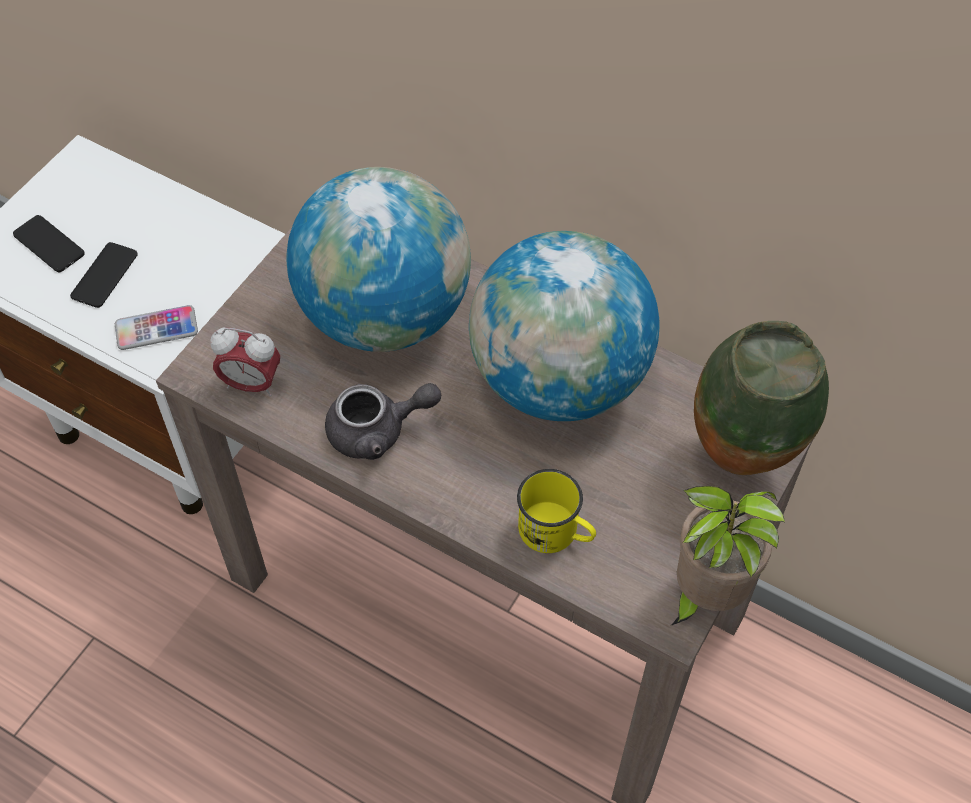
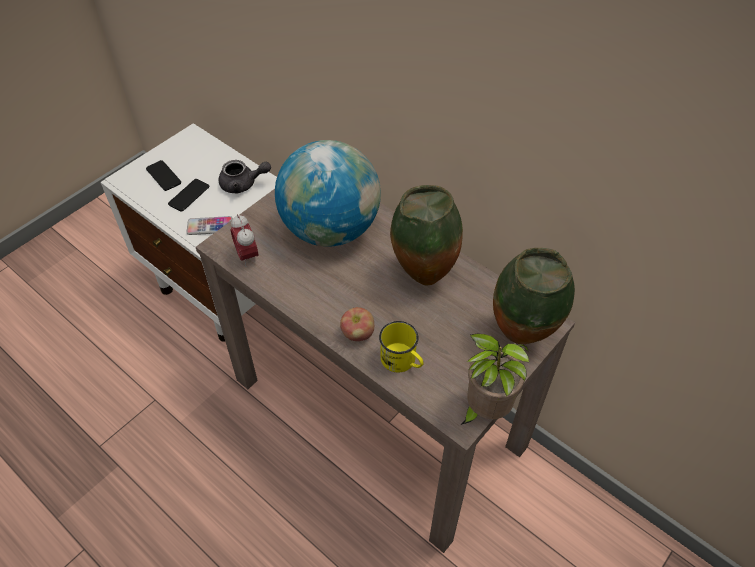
camera: 10 degrees right, 5 degrees down
alarm clock [210,328,280,396] -> alarm clock turned 45 degrees clockwise [231,214,258,267]
grey teapot [325,383,441,460] -> grey teapot moved to [219,160,271,193]
globe [469,231,660,421] -> vase [390,185,463,286]
none -> apple [340,307,374,341]

